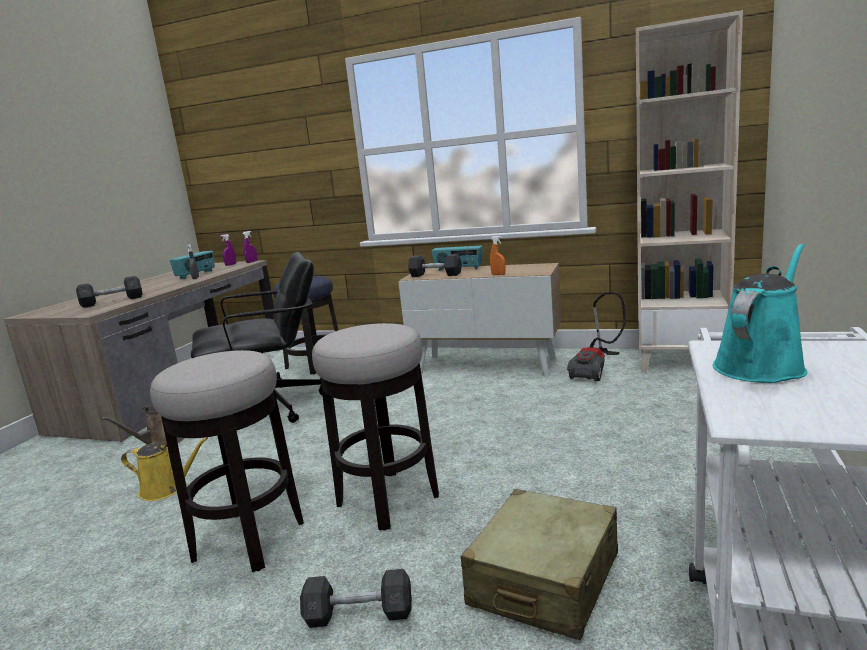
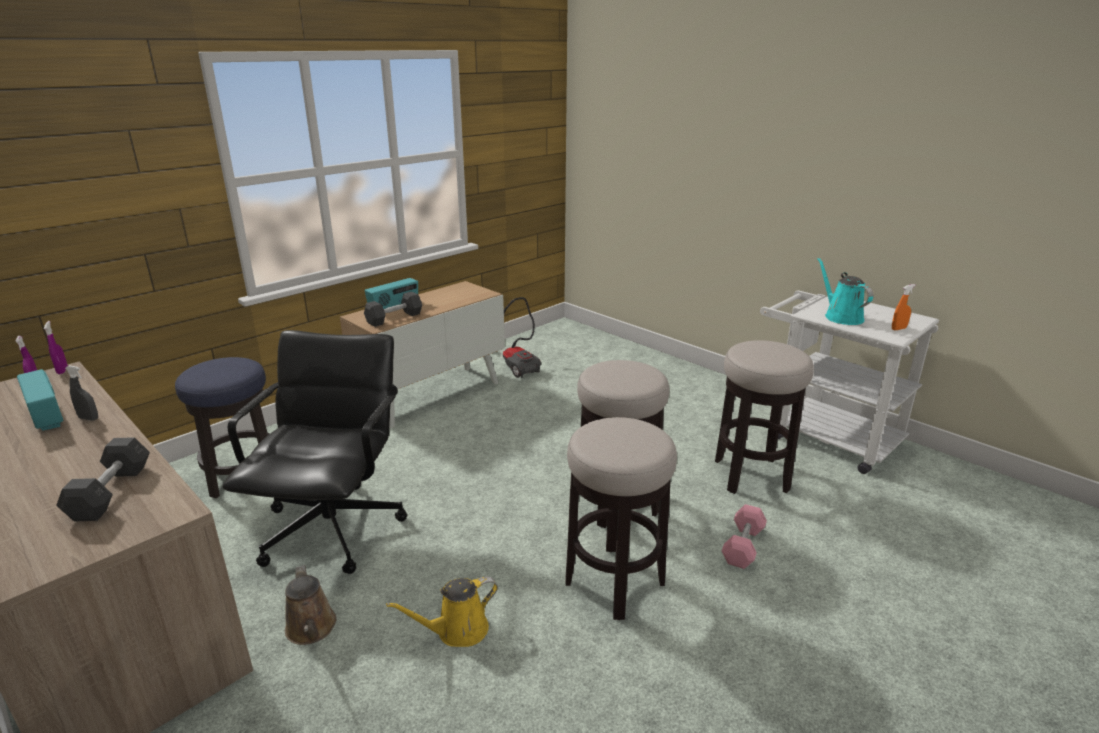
camera: 65 degrees left, 10 degrees up
yellow watering can [121,437,208,501] -> yellow watering can turned 150 degrees counterclockwise [386,576,498,647]
grey dumbbell [300,569,412,628] -> pink dumbbell [721,504,767,569]
beige suitcase [461,489,618,640] -> stool [715,340,814,494]
orange spray bottle [490,236,505,275] -> orange spray bottle moved to [892,284,915,330]
beige bookcase [636,10,743,373] -> none

